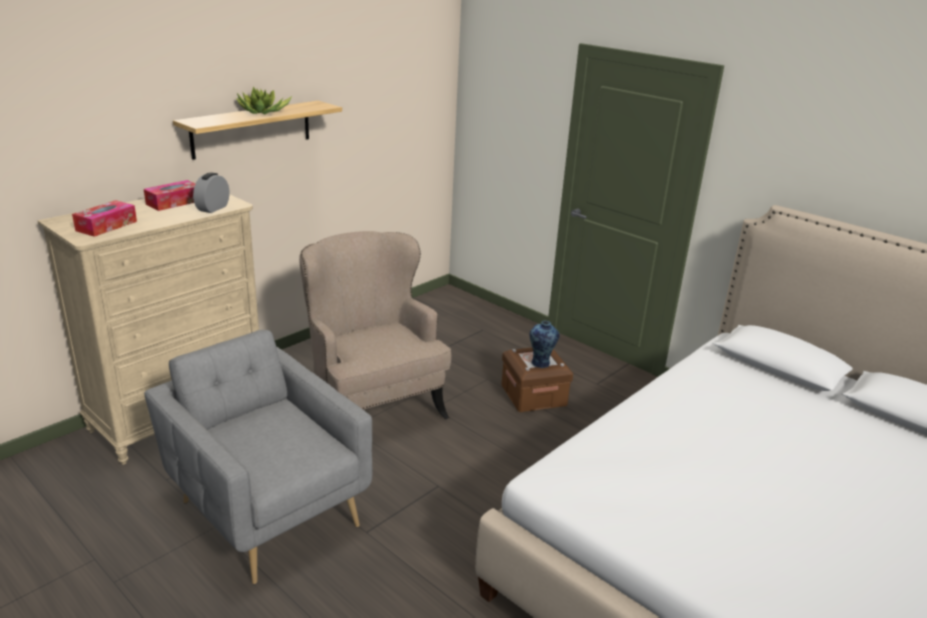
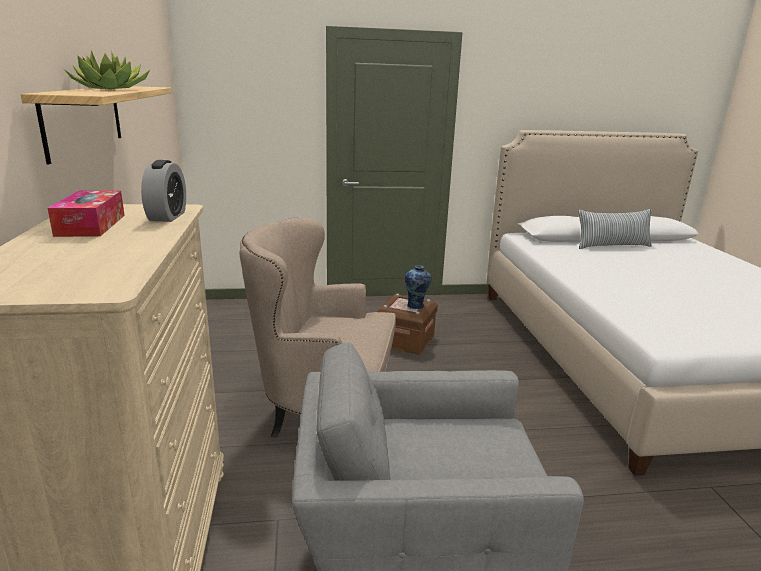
camera: 50 degrees left, 5 degrees down
tissue box [72,200,137,237] -> none
alarm clock [193,172,229,213] -> alarm clock turned 150 degrees counterclockwise [141,160,186,222]
none -> pillow [578,209,652,249]

